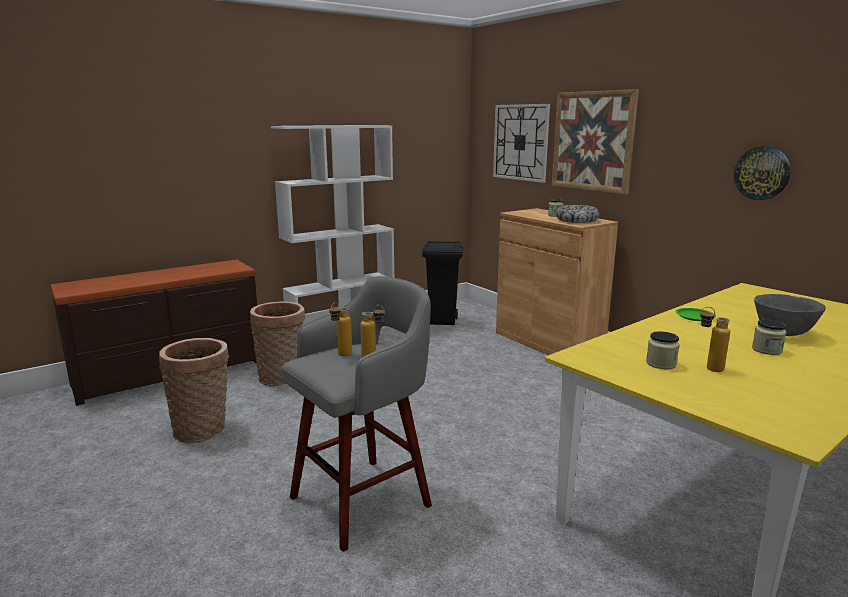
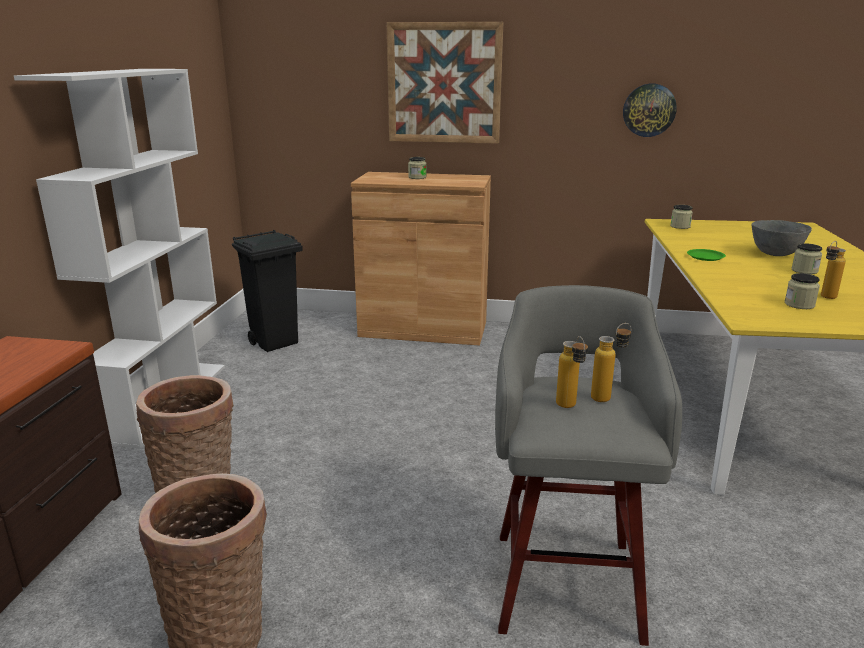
camera: 45 degrees left, 5 degrees up
wall clock [493,104,550,183] -> none
bowl [556,205,599,223] -> none
none -> jar [670,205,693,229]

